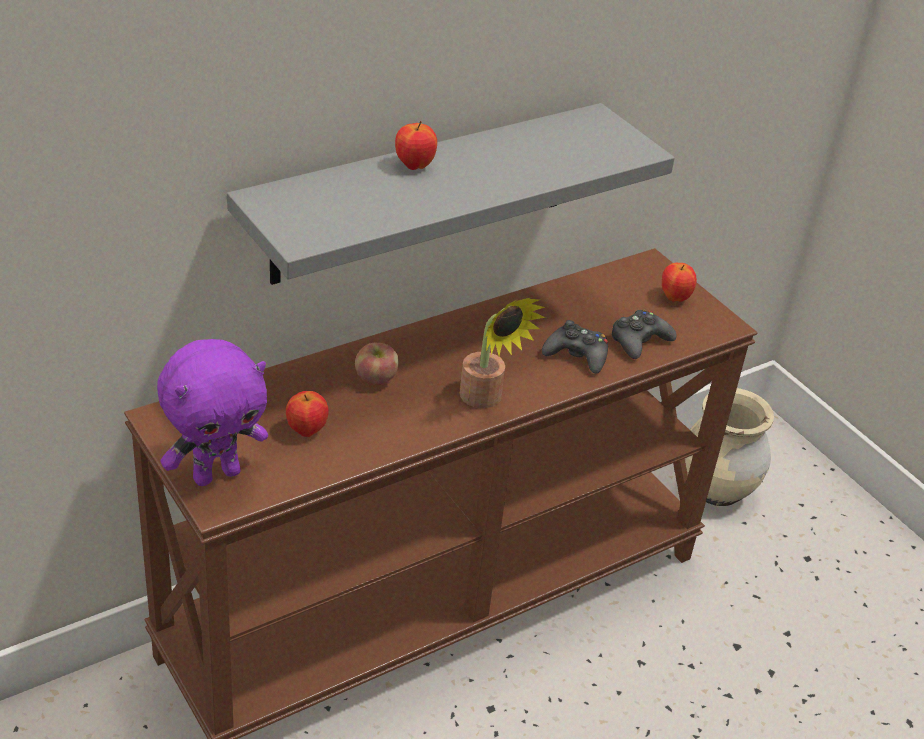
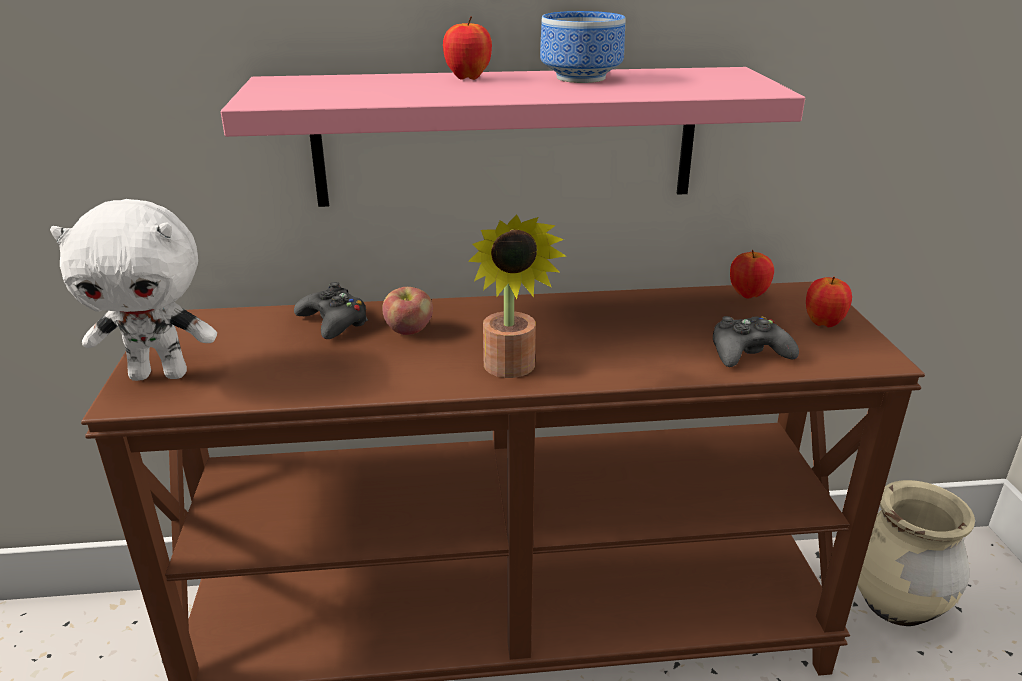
camera: 30 degrees right, 10 degrees down
purple plush toy [157,339,268,486] -> white plush toy [50,199,217,381]
grey shelf [227,103,675,285] -> pink shelf [221,67,805,207]
apple [286,391,329,437] -> apple moved to [730,250,774,299]
black game controller [542,320,608,374] -> black game controller moved to [294,282,368,339]
none -> bowl [540,11,625,83]

